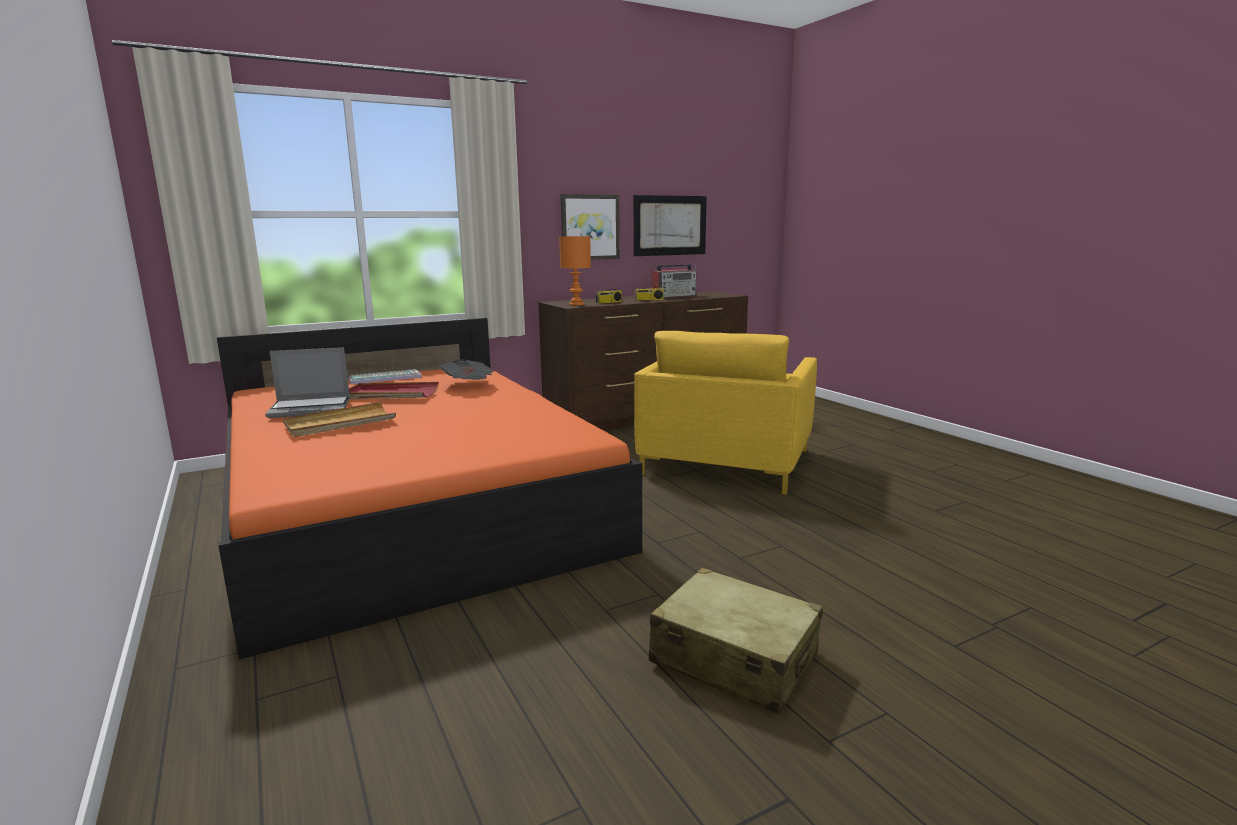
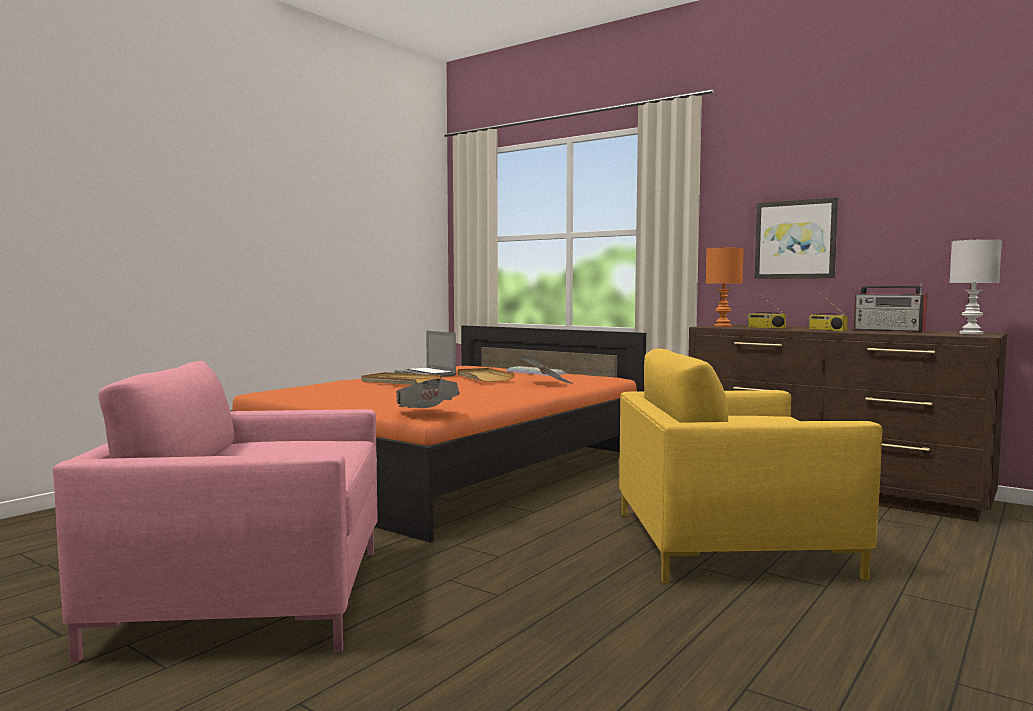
camera: 65 degrees right, 10 degrees down
red tray [349,382,439,399] -> beige tray [458,368,515,382]
picture [634,195,707,256] -> none
beige suitcase [649,567,823,715] -> pink armchair [53,361,377,663]
none -> newspaper [396,379,460,408]
none -> white table lamp [950,239,1002,335]

